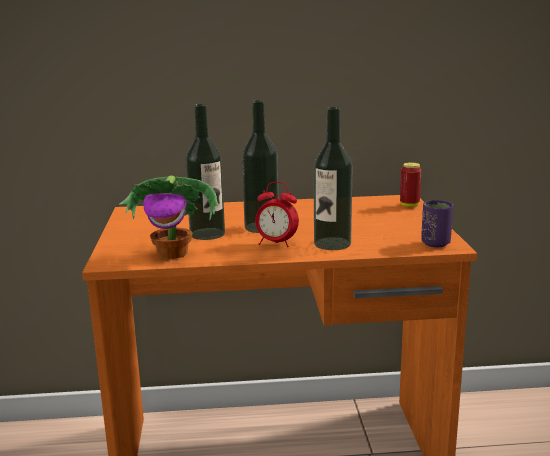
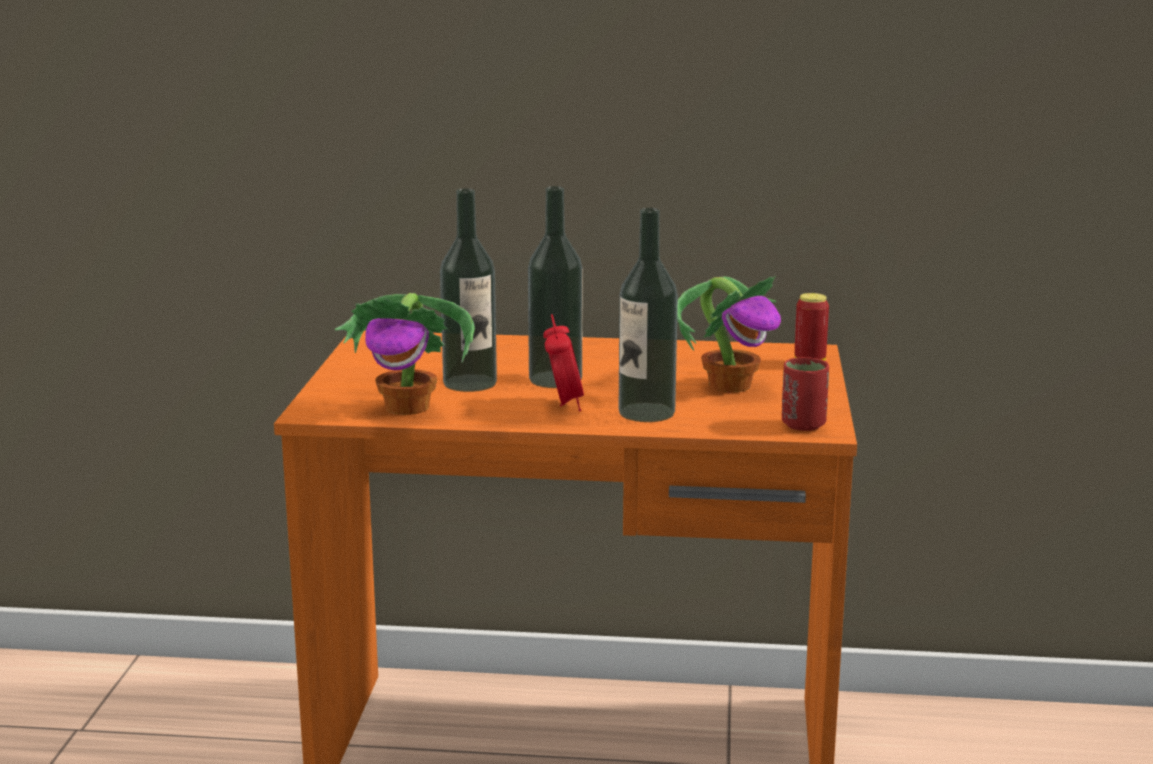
camera: 10 degrees right, 0 degrees up
alarm clock [255,182,299,247] -> alarm clock turned 120 degrees counterclockwise [543,314,584,411]
purple cup [421,200,453,247] -> red cup [782,357,829,431]
none -> potted plant [677,276,781,392]

